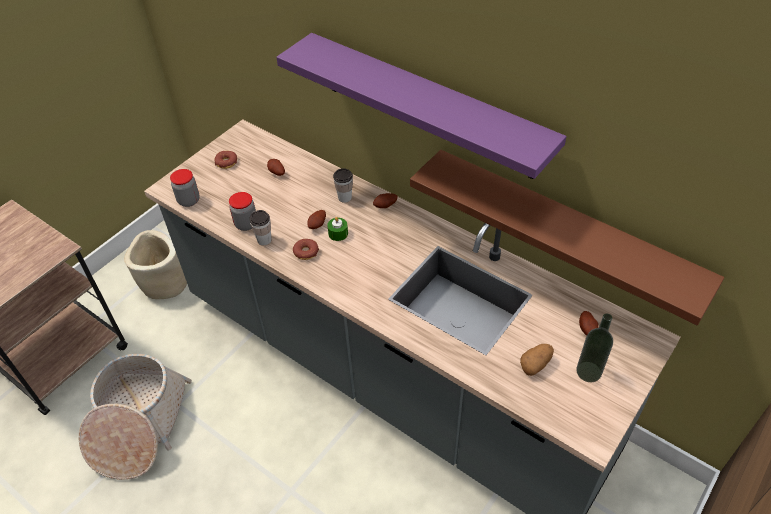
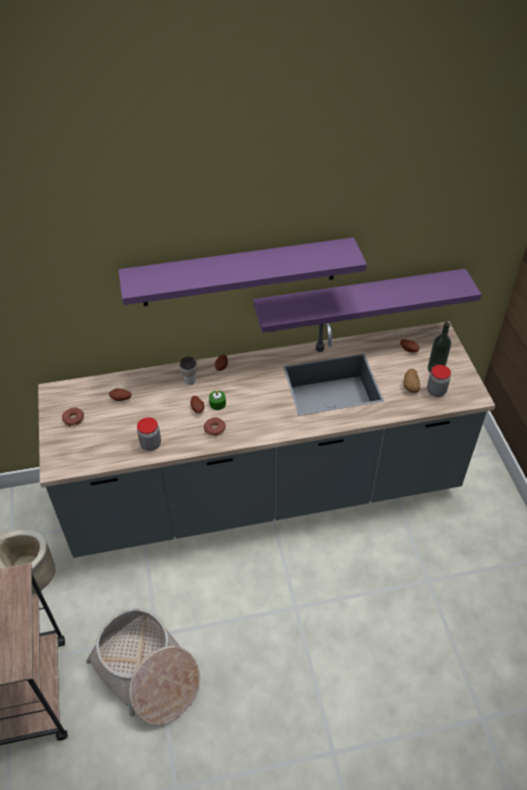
camera: 50 degrees left, 0 degrees up
jar [170,169,200,207] -> jar moved to [427,365,451,397]
cup [249,210,272,245] -> none
brown shelf [410,150,724,325] -> purple shelf [254,269,481,333]

